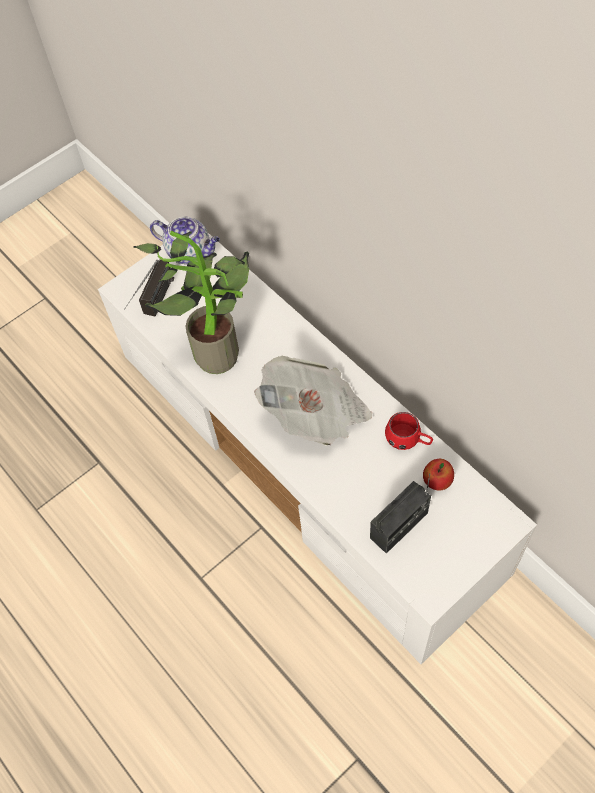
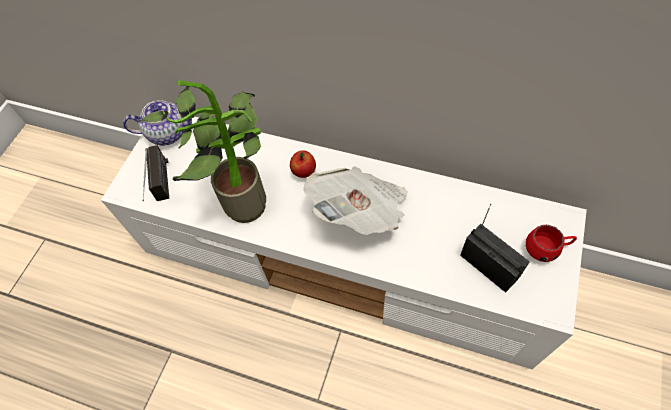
camera: 30 degrees left, 0 degrees up
radio [370,474,431,553] -> radio turned 60 degrees counterclockwise [460,204,530,293]
red mug [385,412,433,450] -> red mug moved to [526,225,577,262]
apple [423,459,454,490] -> apple moved to [290,150,316,178]

